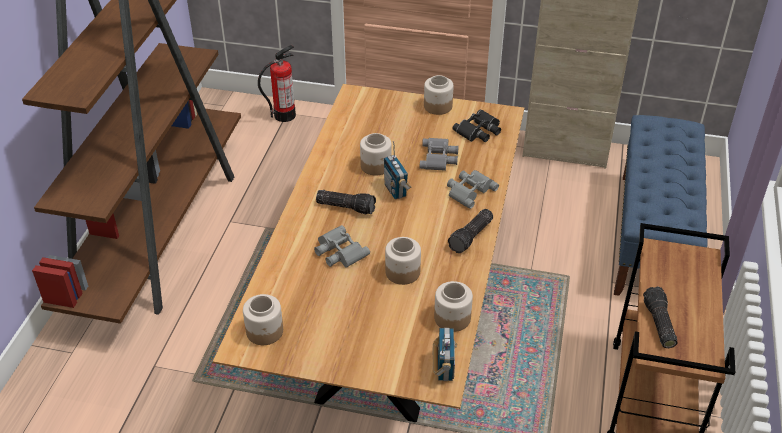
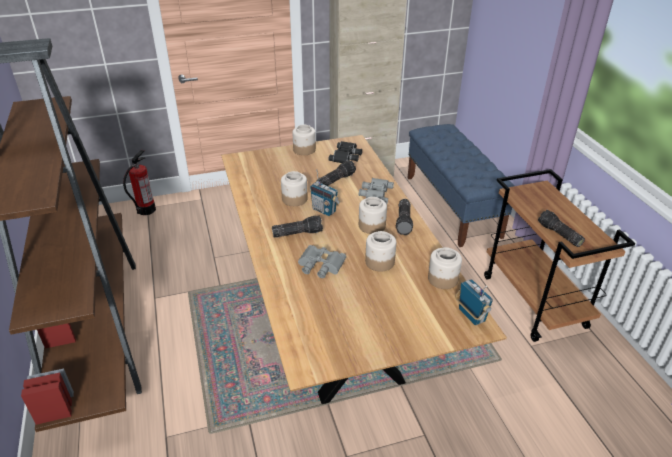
camera: 30 degrees left, 5 degrees down
jar [243,294,283,345] -> jar moved to [359,197,387,234]
grey binoculars [420,138,459,171] -> flashlight [316,160,356,186]

